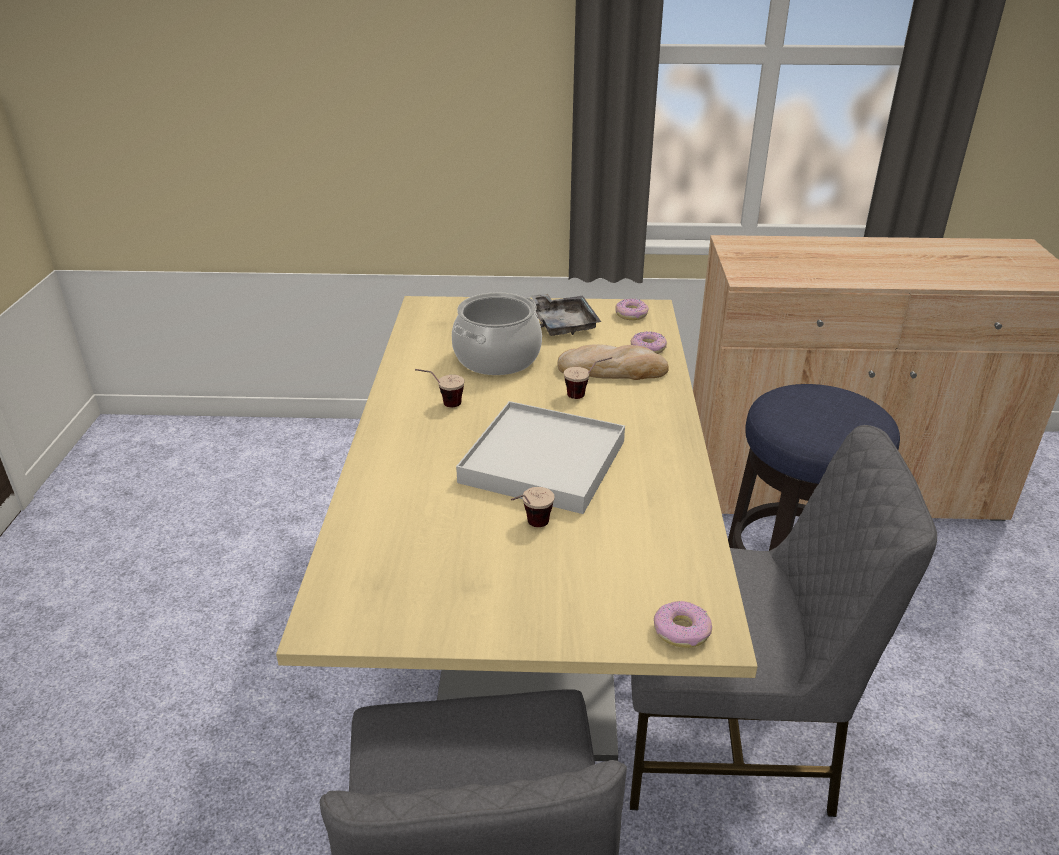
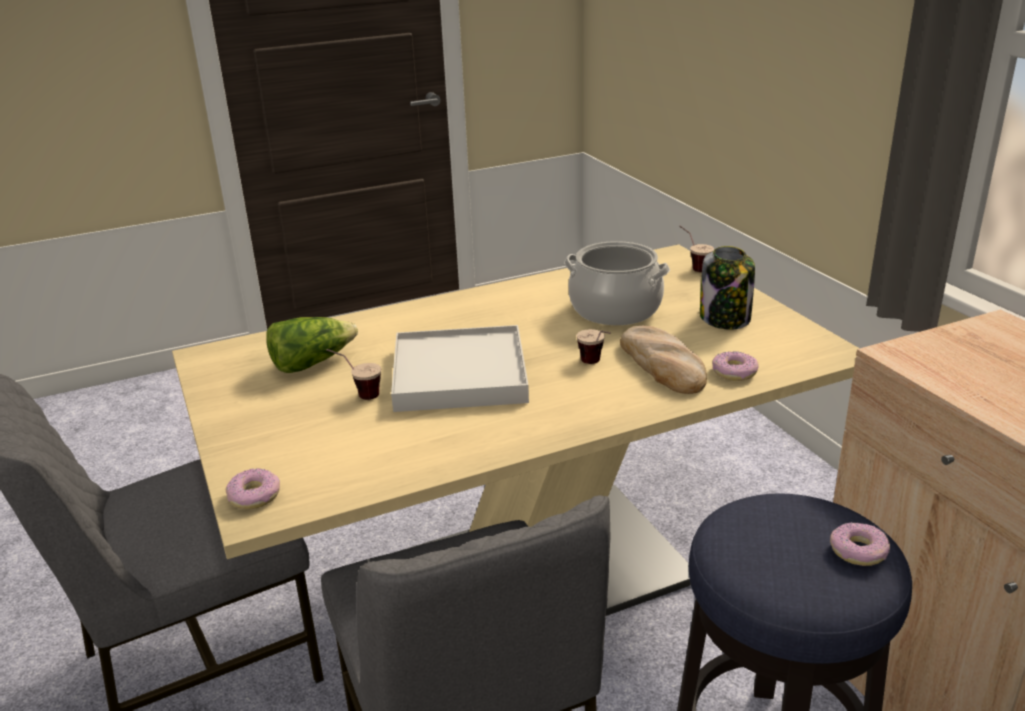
camera: 65 degrees right, 5 degrees down
cup [415,369,465,407] -> cup moved to [679,225,714,272]
grey tray [531,294,601,336] -> jar [700,246,755,330]
donut [615,298,649,320] -> donut moved to [830,522,890,566]
none -> lettuce [266,317,358,373]

